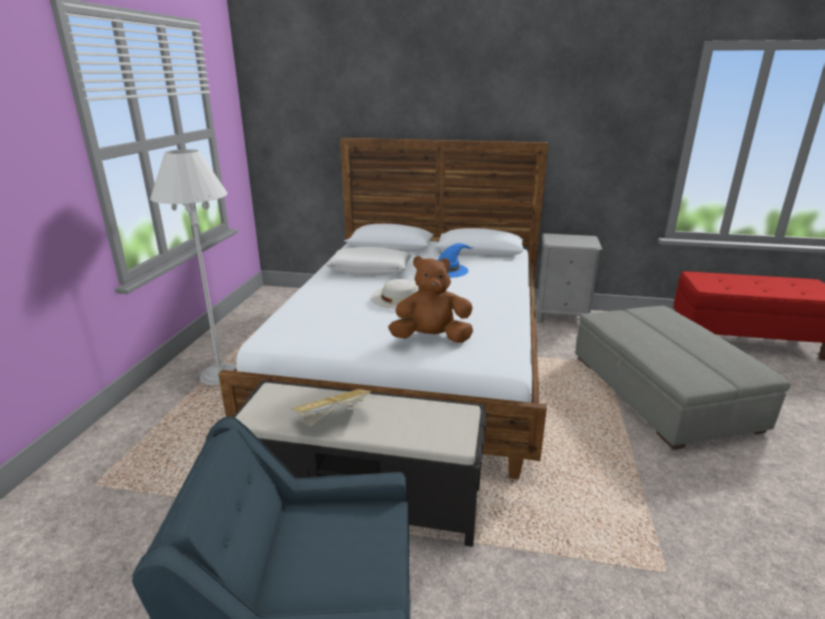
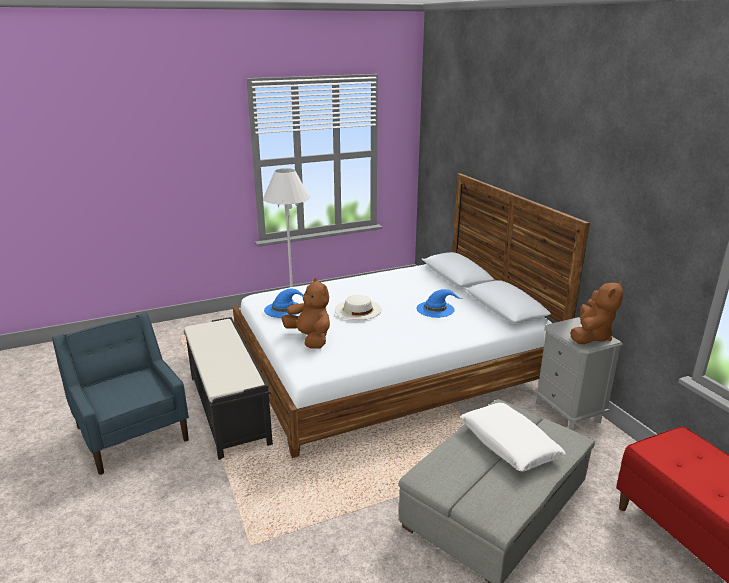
camera: 55 degrees right, 0 degrees up
book [291,389,372,426] -> none
white pillow [326,247,411,275] -> white pillow moved to [460,403,566,472]
none -> blue hat [264,289,304,318]
none -> brown plush toy [570,281,623,344]

